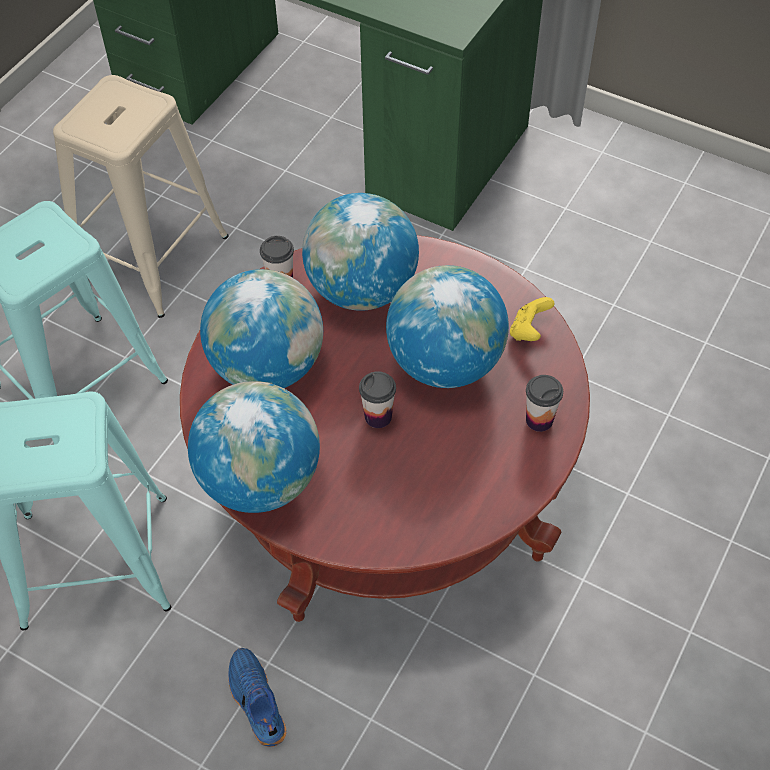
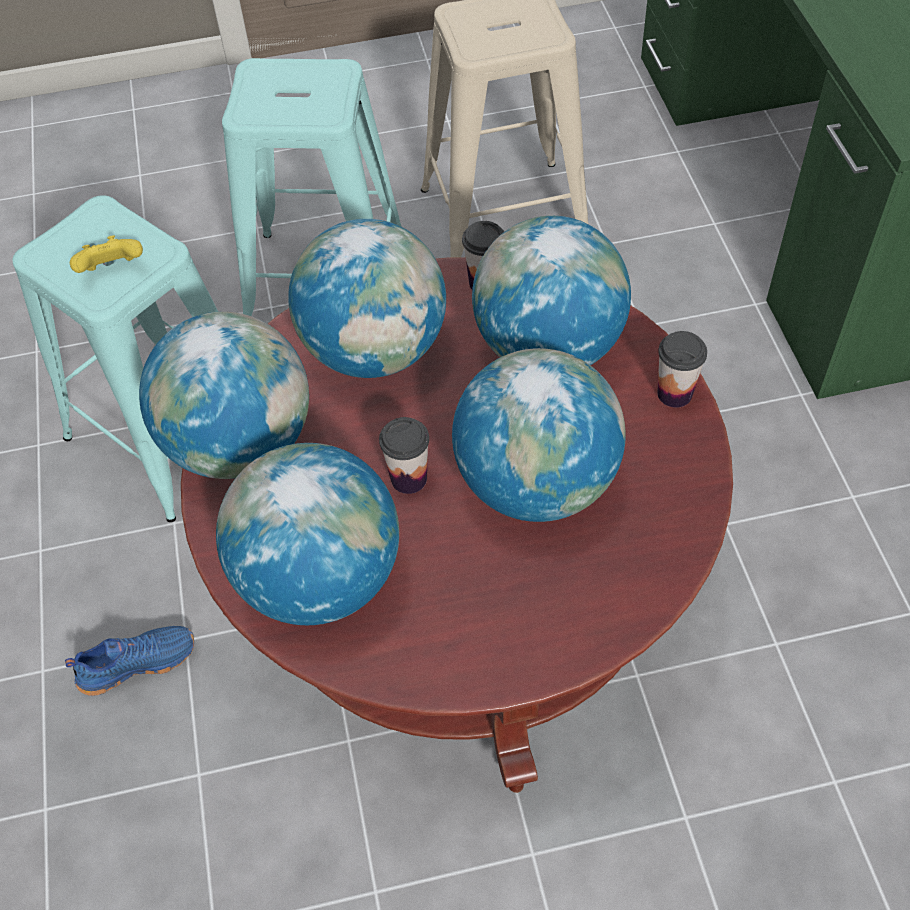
camera: 50 degrees right, 0 degrees up
blue shoe [228,648,287,747] -> blue shoe turned 45 degrees clockwise [65,626,194,696]
yellow game controller [510,297,555,341] -> yellow game controller moved to [70,235,143,273]
cup [526,375,563,432] -> cup moved to [658,331,707,408]
none -> globe [216,443,399,625]

